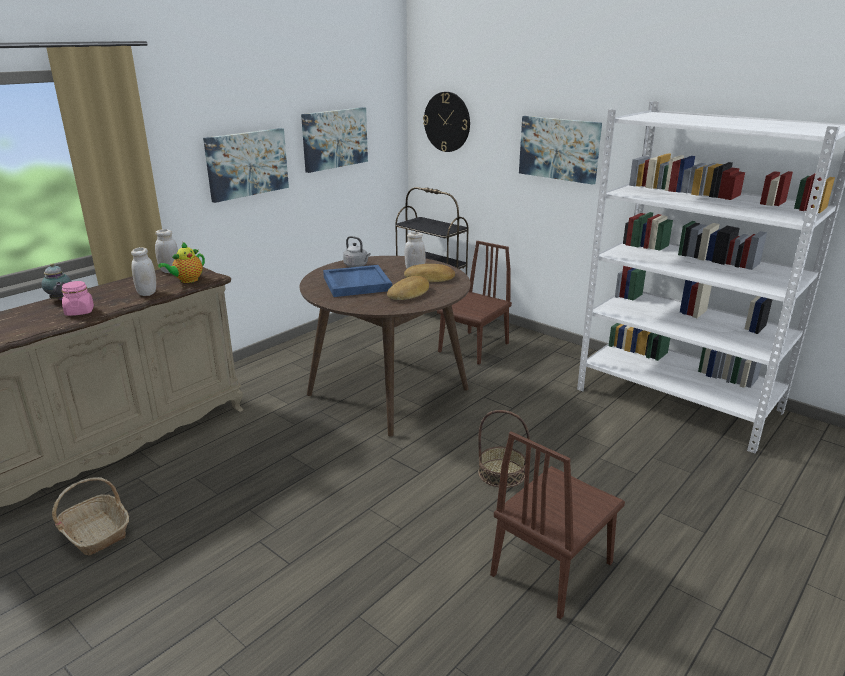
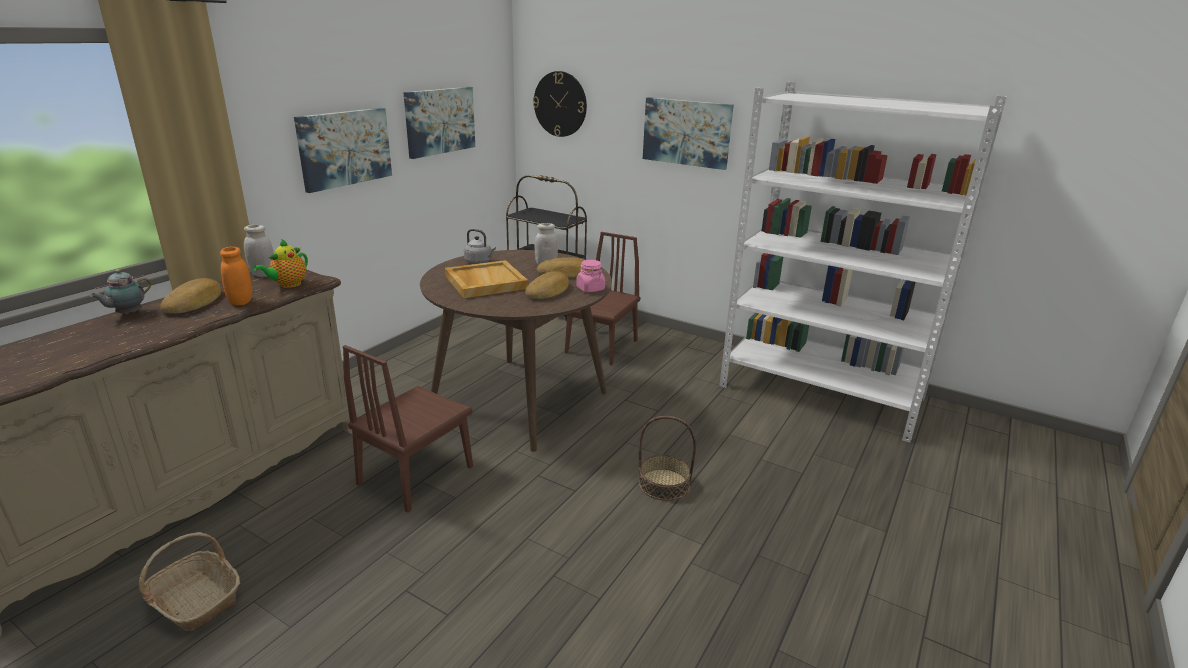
camera: 10 degrees left, 0 degrees up
teapot [41,263,72,300] -> teapot turned 75 degrees clockwise [90,269,152,315]
pink jar [62,281,94,316] -> pink jar moved to [576,260,605,292]
white jar [131,247,156,296] -> orange jar [220,247,252,305]
blue tray [323,265,392,297] -> beige tray [445,260,528,298]
brown chair [490,431,625,620] -> brown chair moved to [343,345,473,513]
none -> bread [160,278,221,314]

